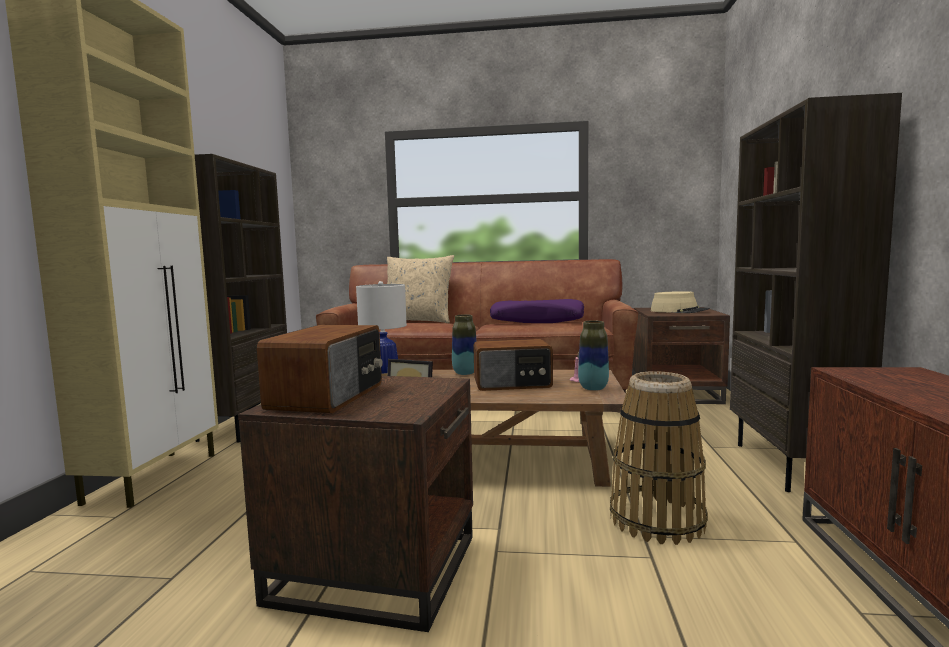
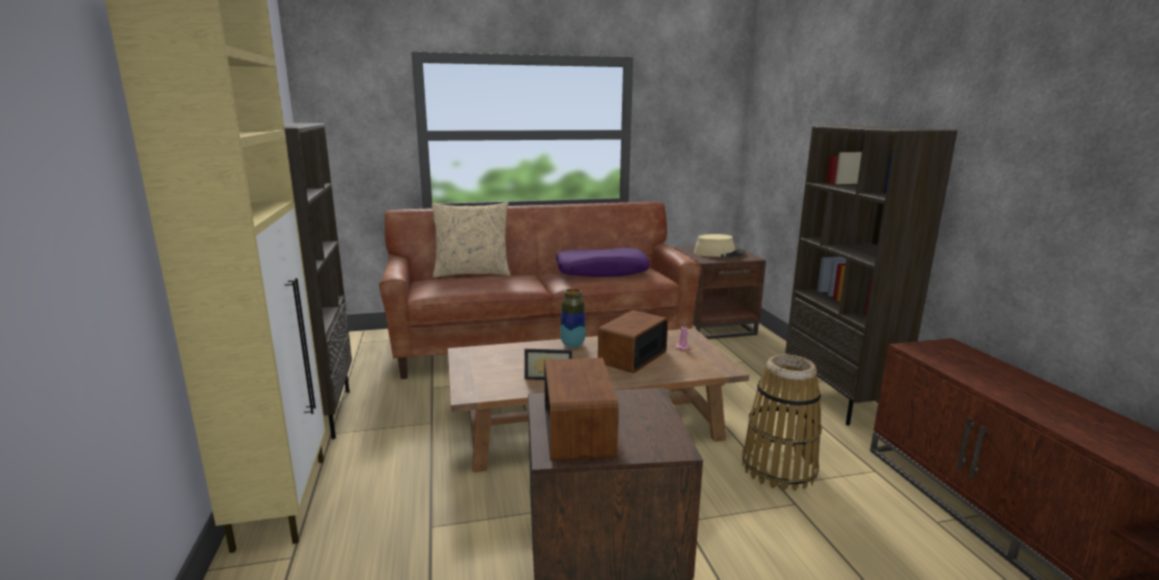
camera: 20 degrees left, 10 degrees up
white table lamp [356,281,407,376] -> none
radio [473,339,553,391] -> radio turned 150 degrees clockwise [598,310,668,373]
vase [578,320,609,391] -> none

